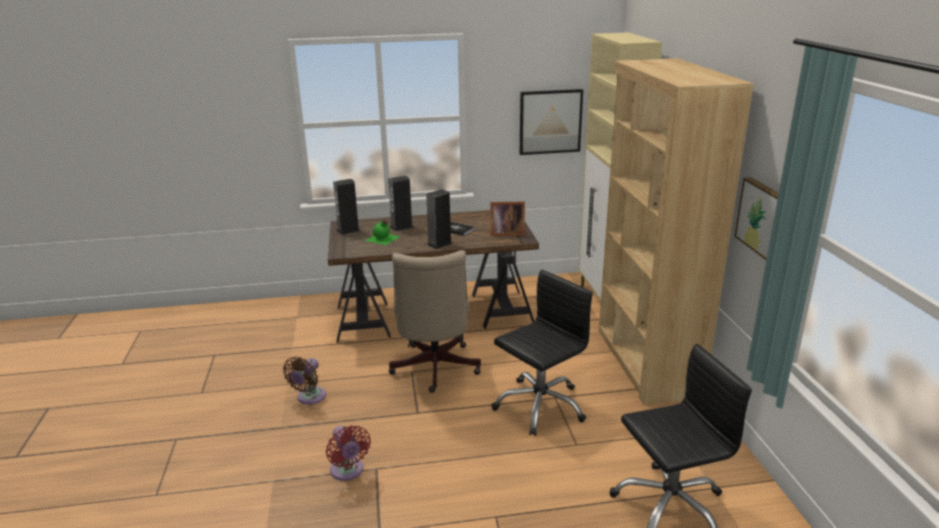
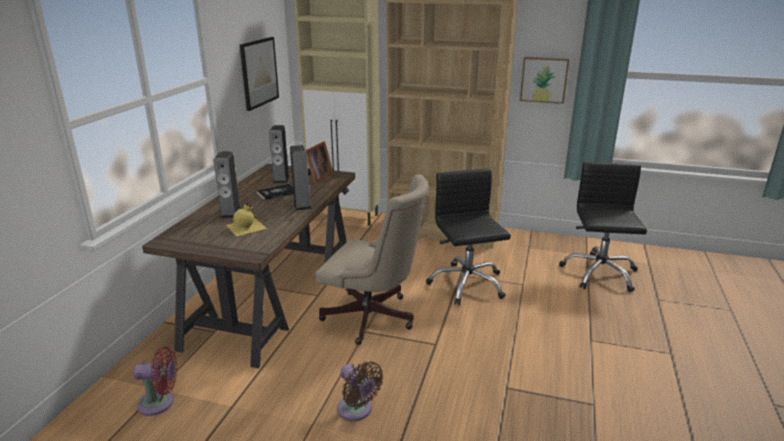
camera: 65 degrees left, 0 degrees up
red fan [326,425,371,481] -> red fan moved to [133,346,177,416]
speaker [333,179,360,235] -> speaker moved to [269,125,290,183]
green bottle [365,220,401,245] -> yellow bottle [226,203,267,236]

